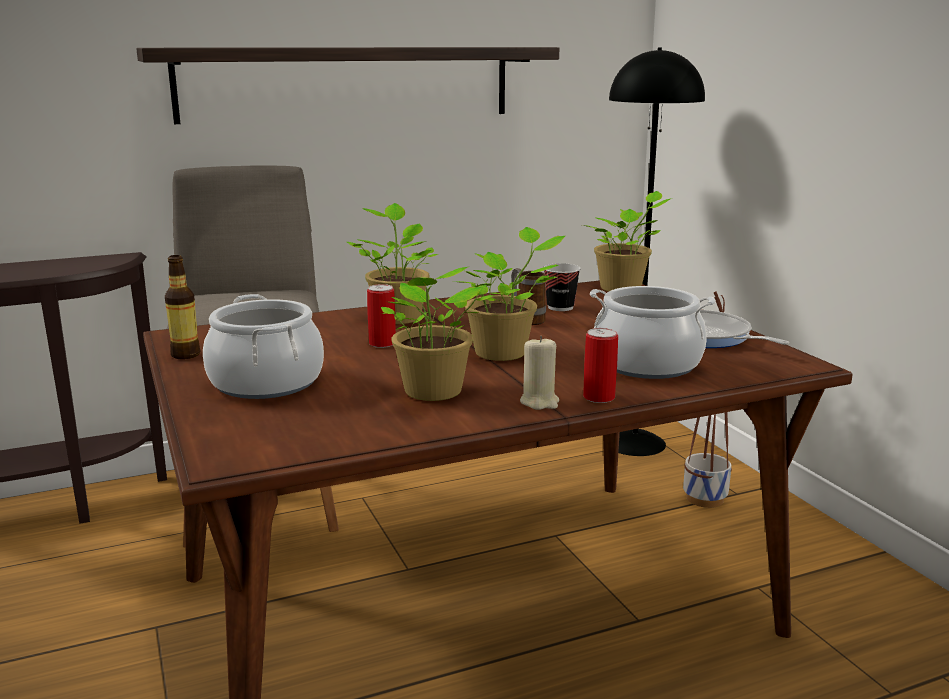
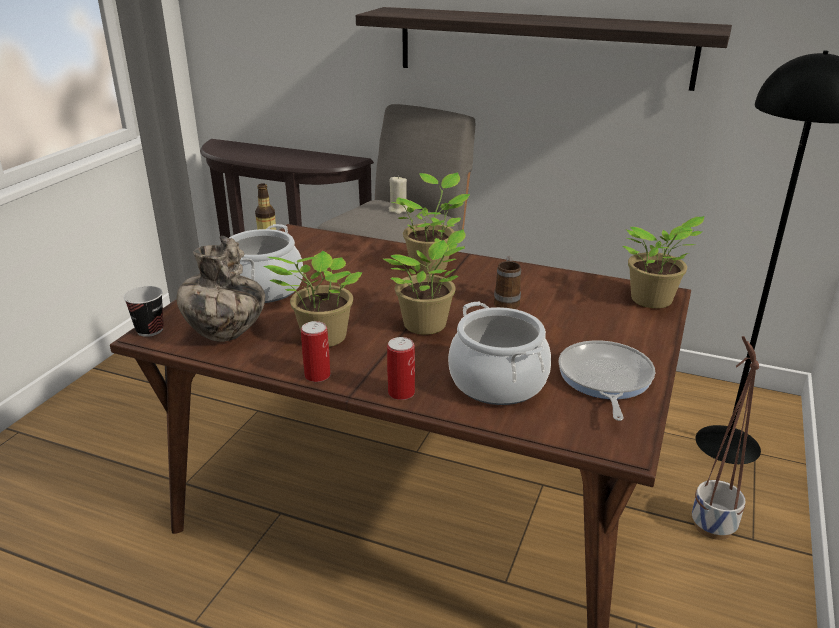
camera: 45 degrees right, 10 degrees up
can [367,284,396,348] -> can moved to [301,321,331,382]
beige candle [520,336,559,410] -> beige candle moved to [389,176,408,214]
cup [544,263,581,311] -> cup moved to [123,286,164,337]
none -> vase [176,236,265,342]

